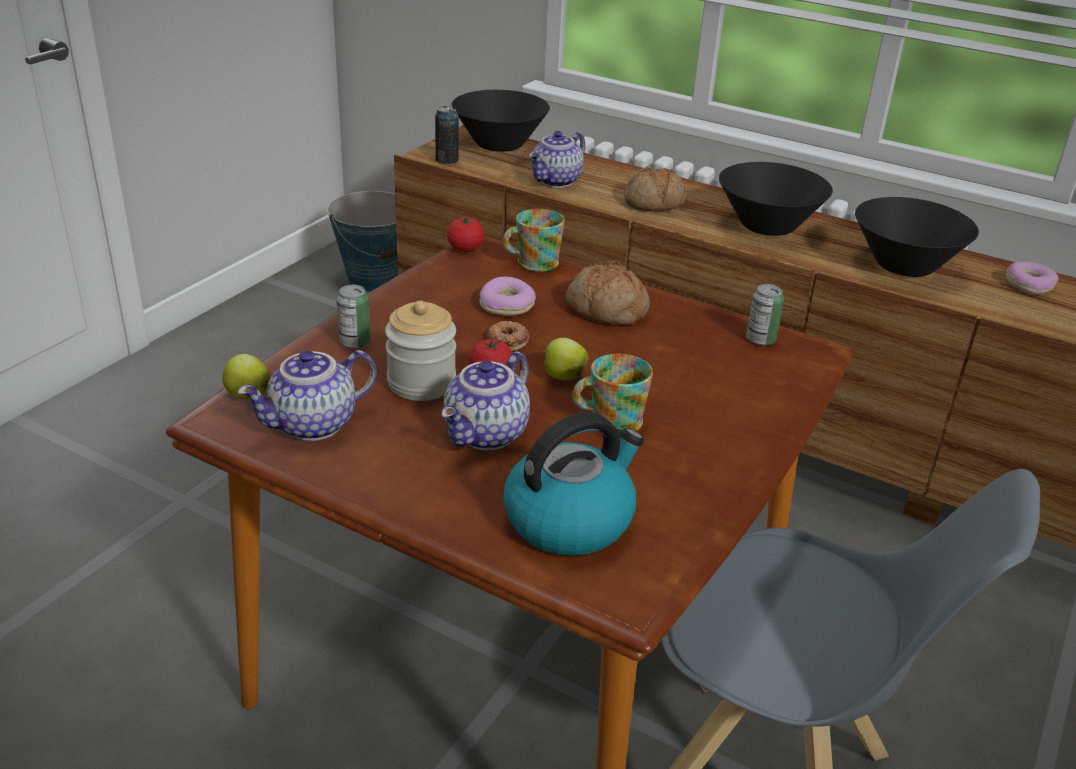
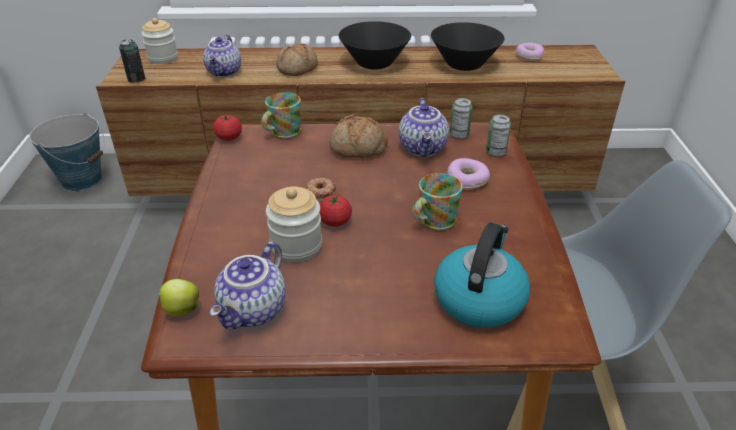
camera: 30 degrees left, 5 degrees up
can [336,285,371,349] -> can moved to [486,114,511,157]
teapot [441,351,530,450] -> teapot moved to [399,98,449,157]
black bowl [452,90,550,152] -> jar [141,18,178,64]
donut [479,276,536,316] -> donut moved to [447,158,490,190]
apple [543,338,589,380] -> none

